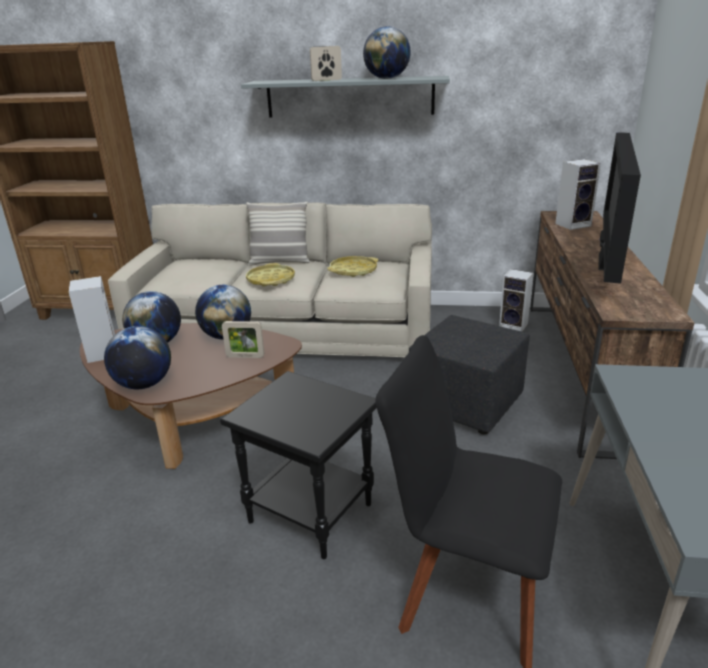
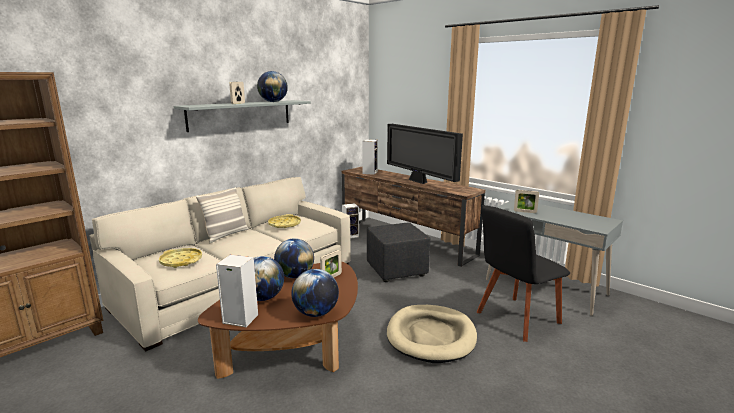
camera: 55 degrees left, 10 degrees down
black side table [220,371,377,559] -> beige dog bed [387,305,477,363]
yellow tray [246,263,295,287] -> yellow tray moved to [159,248,202,268]
none -> picture frame [514,190,539,213]

